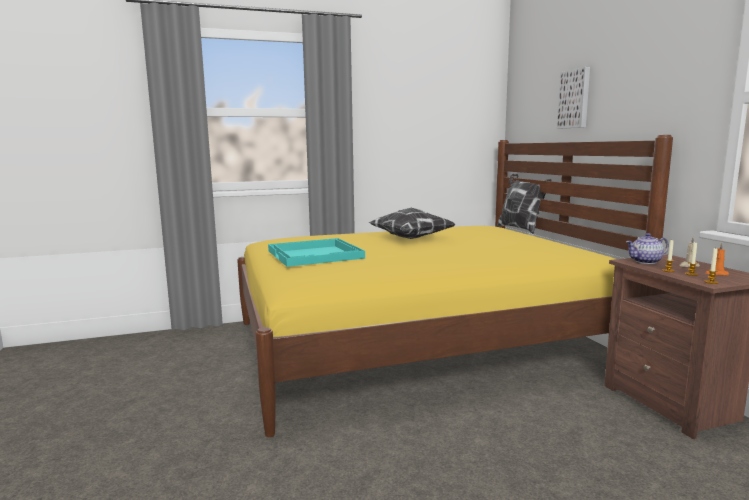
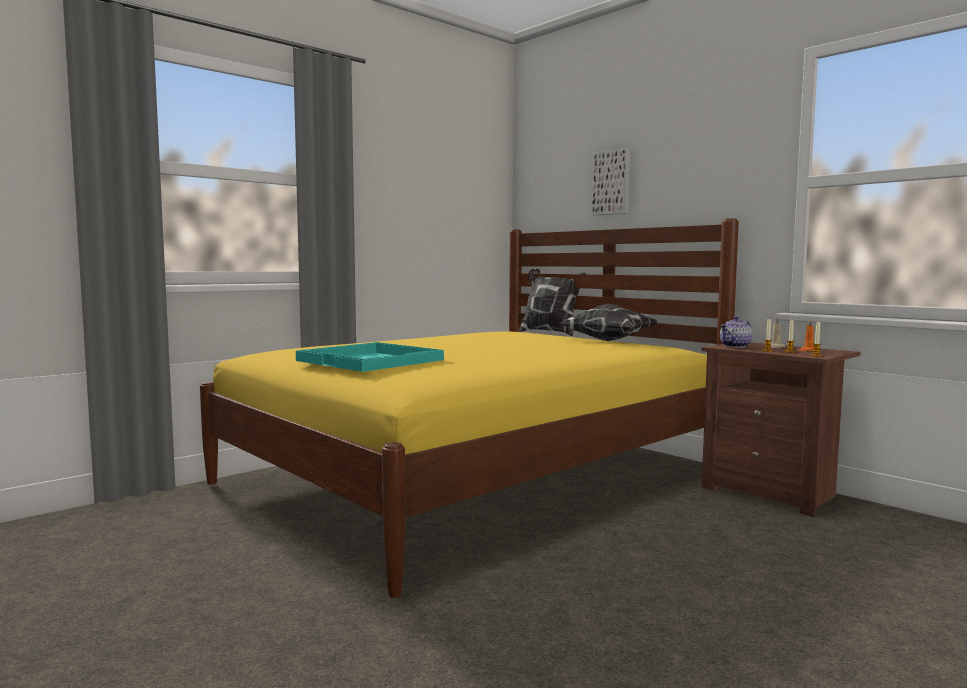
camera: 25 degrees left, 5 degrees down
pillow [368,208,456,239] -> pillow moved to [560,304,657,341]

